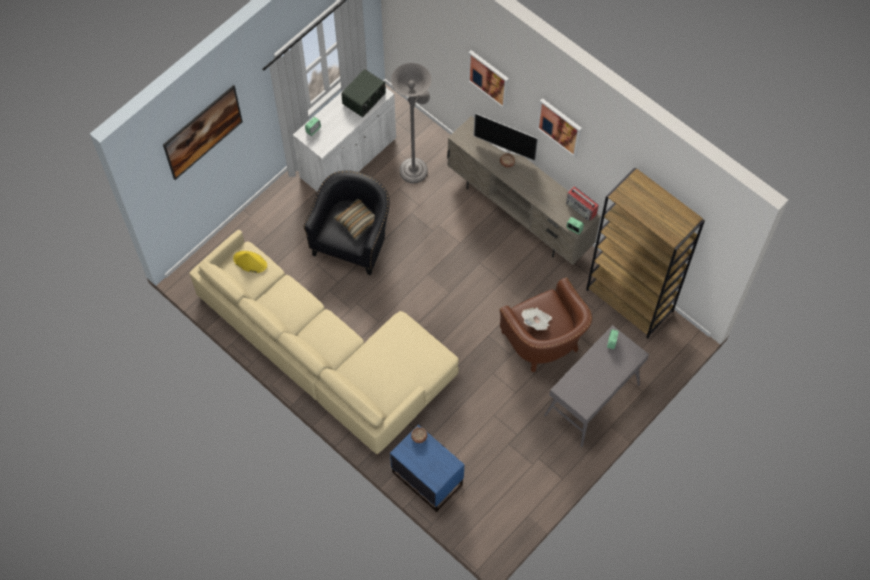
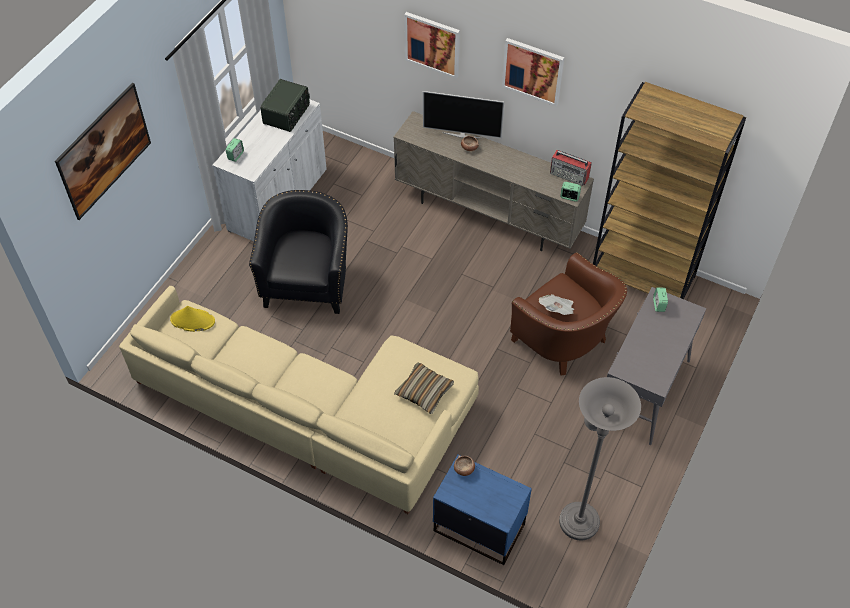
camera: 15 degrees left, 10 degrees down
pillow [334,199,375,239] -> pillow moved to [394,363,454,414]
grey floor lamp [391,63,432,183] -> grey floor lamp moved to [559,377,641,540]

